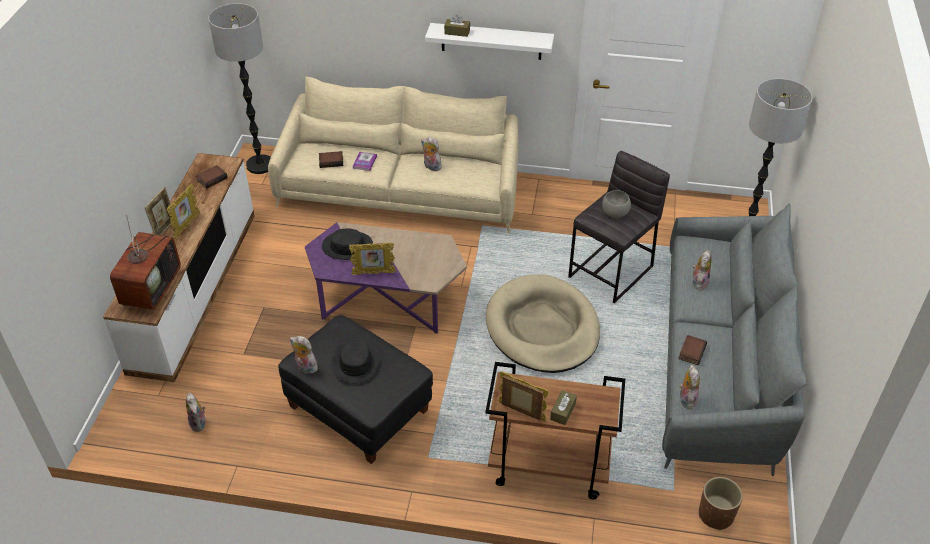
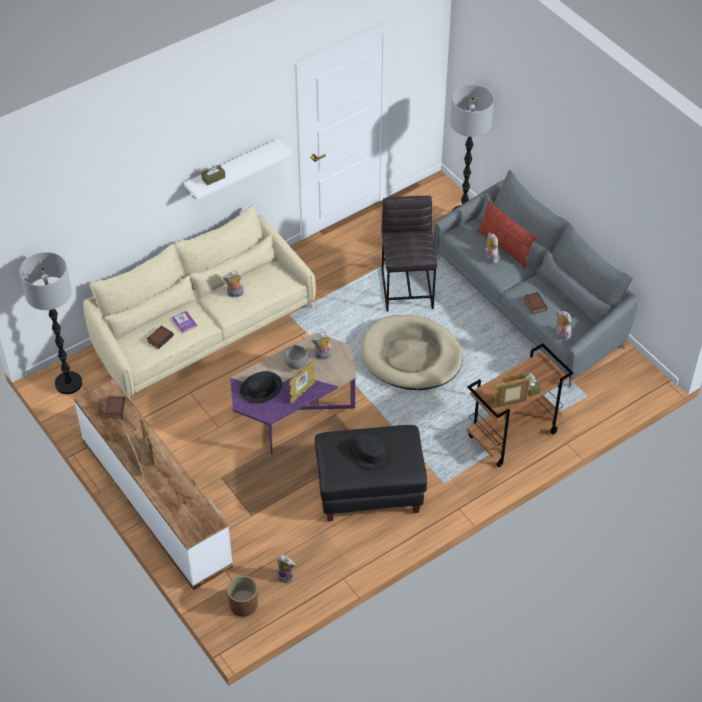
camera: 45 degrees left, 5 degrees up
television [110,214,181,310] -> none
plush toy [290,336,320,374] -> plush toy moved to [311,332,332,360]
grey bowl [602,190,631,218] -> grey bowl moved to [284,345,309,369]
brown planter [699,477,743,530] -> brown planter moved to [227,576,258,617]
none -> pillow [477,200,537,268]

